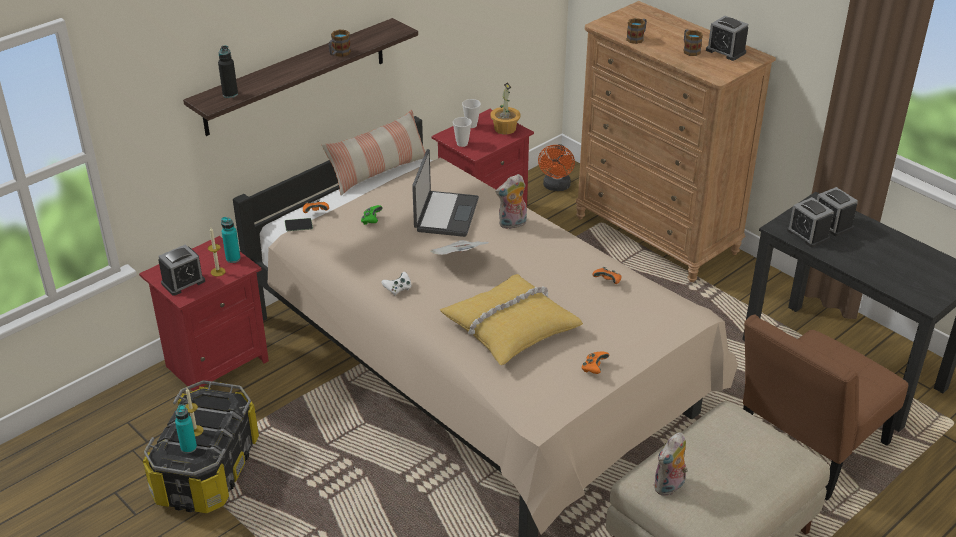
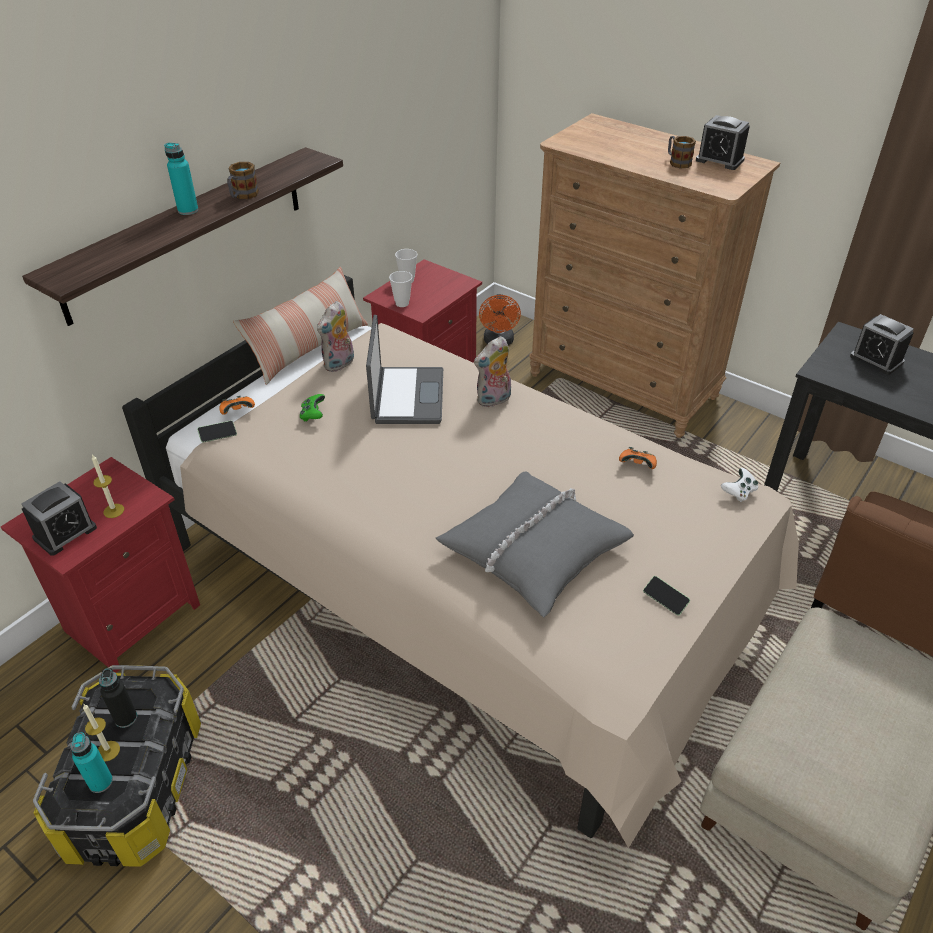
camera: 10 degrees left, 5 degrees up
black bottle [218,45,238,98] -> black bottle moved to [99,668,137,728]
turquoise bottle [221,217,240,263] -> turquoise bottle moved to [164,143,198,215]
white game controller [381,272,412,296] -> white game controller moved to [721,468,758,502]
newspaper [430,240,489,255] -> none
yellow pillow [440,274,583,365] -> grey pillow [436,472,634,617]
potted plant [490,82,521,135] -> none
orange game controller [581,352,609,374] -> phone [643,576,690,616]
mug [626,18,647,44] -> none
plush toy [653,432,688,496] -> plush toy moved to [317,301,354,372]
alarm clock [787,197,834,247] -> none

